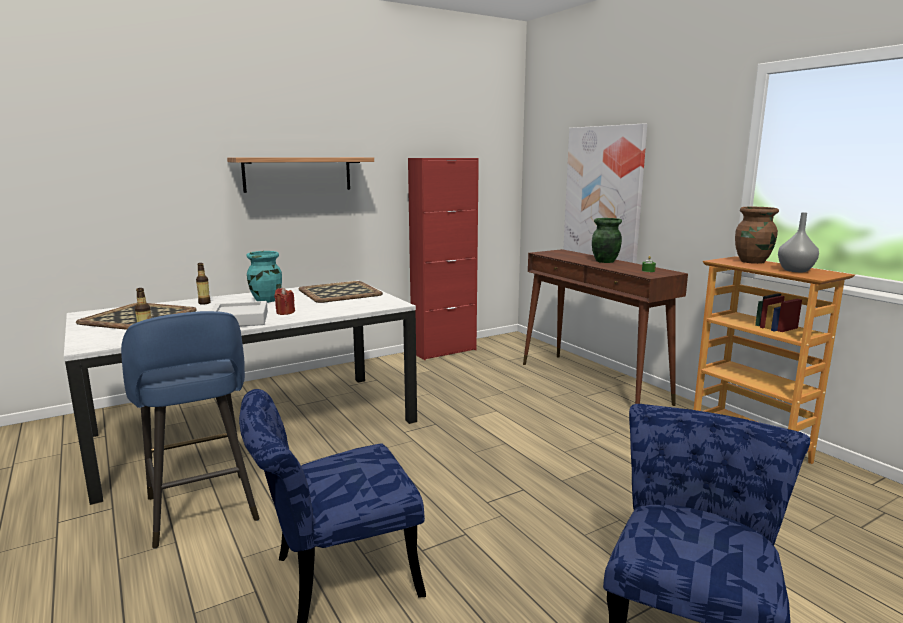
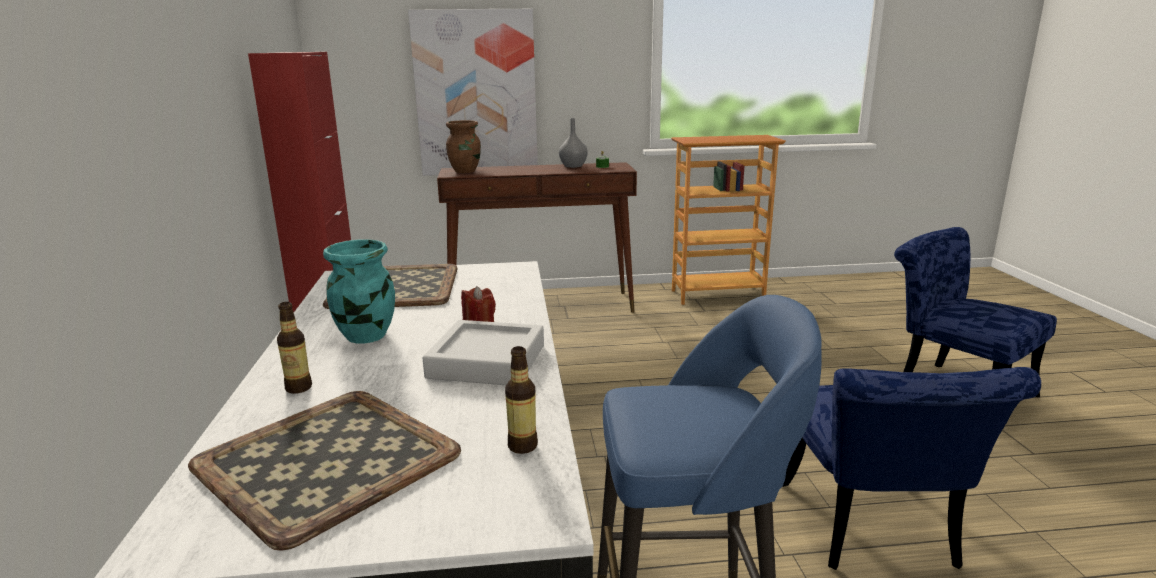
camera: 65 degrees left, 5 degrees up
shelf [227,157,374,193] -> none
green vase [592,218,622,263] -> none
brown vase [735,207,779,264] -> brown vase moved to [446,120,481,173]
grey vase [778,212,819,272] -> grey vase moved to [559,118,588,168]

